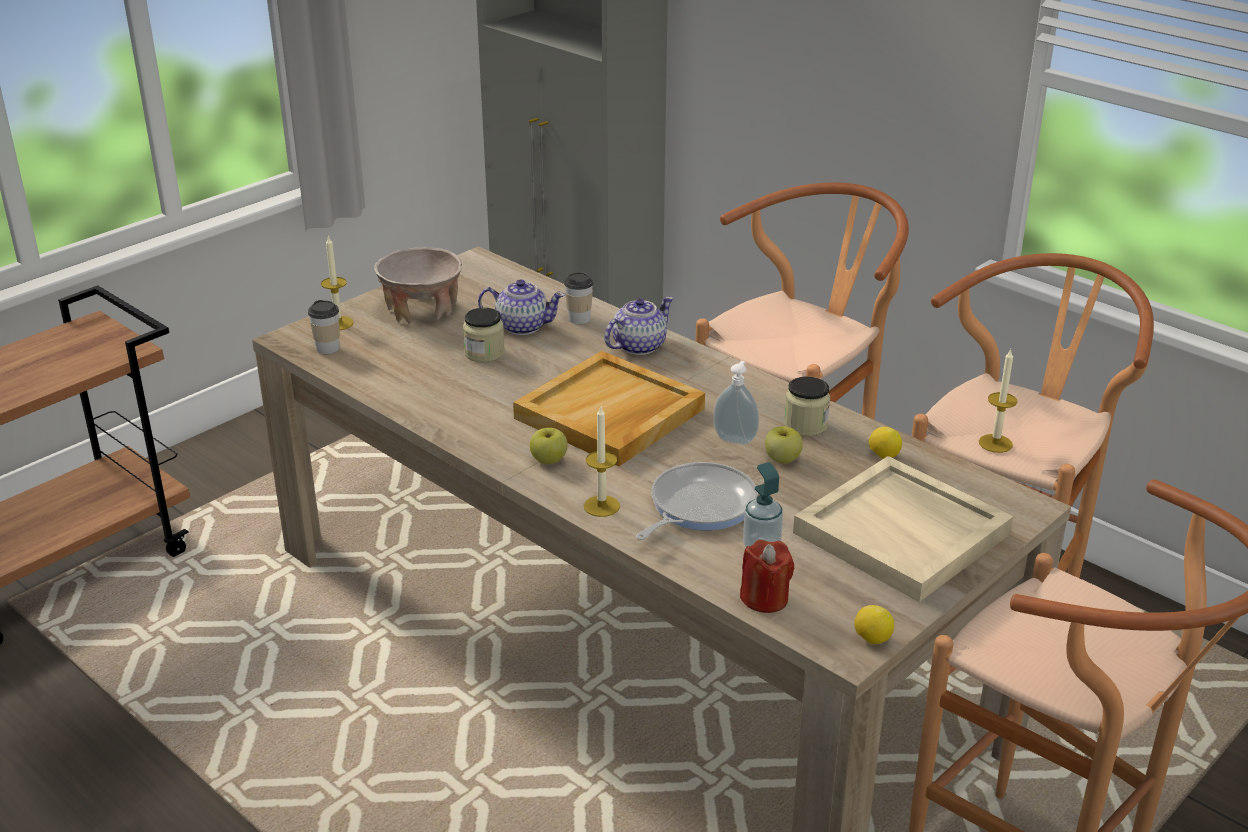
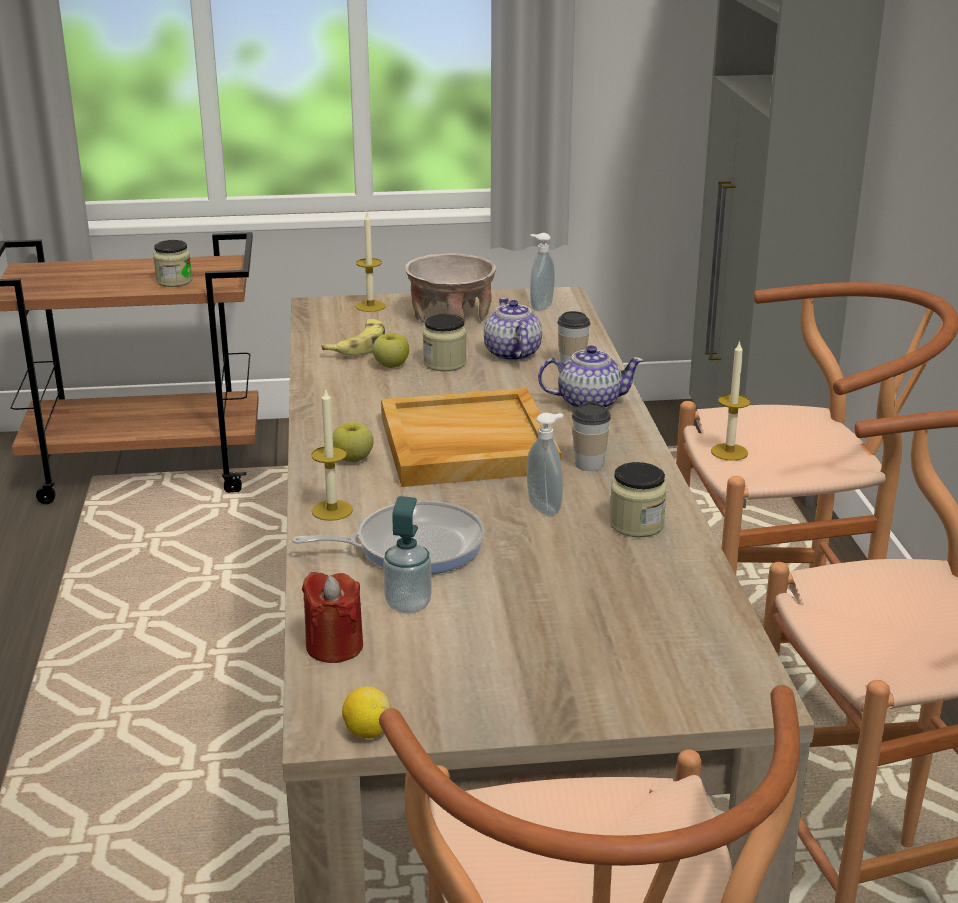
camera: 40 degrees right, 5 degrees down
cup [308,300,340,354] -> cup moved to [572,402,611,471]
teapot [478,279,565,335] -> teapot turned 150 degrees counterclockwise [484,298,542,361]
apple [765,426,803,463] -> apple moved to [373,333,409,368]
beige tray [793,456,1013,602] -> none
lemon [869,427,902,459] -> none
candle [979,349,1017,453] -> candle moved to [711,341,751,461]
none -> jar [153,240,192,287]
none -> banana [321,319,385,356]
none -> soap dispenser [530,233,555,311]

